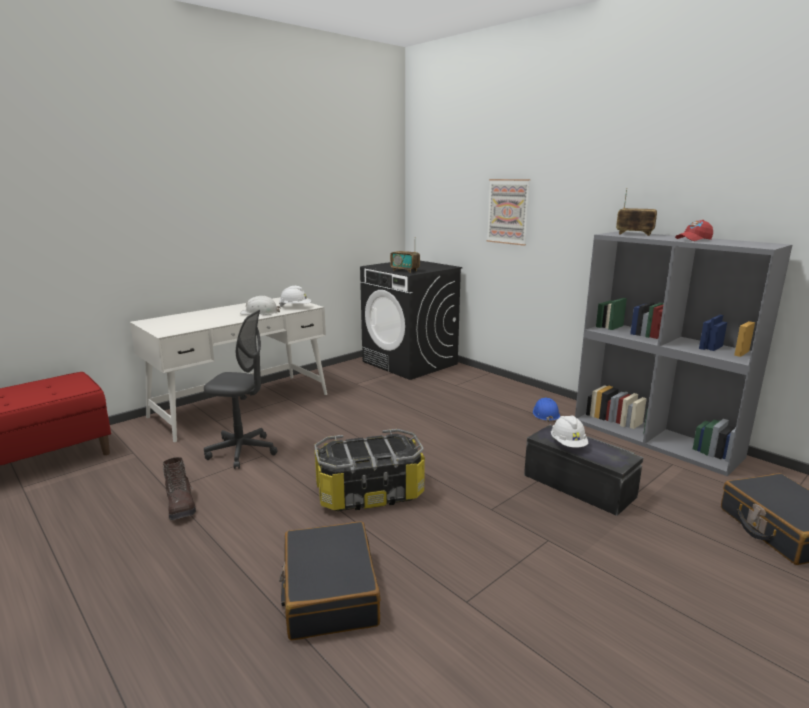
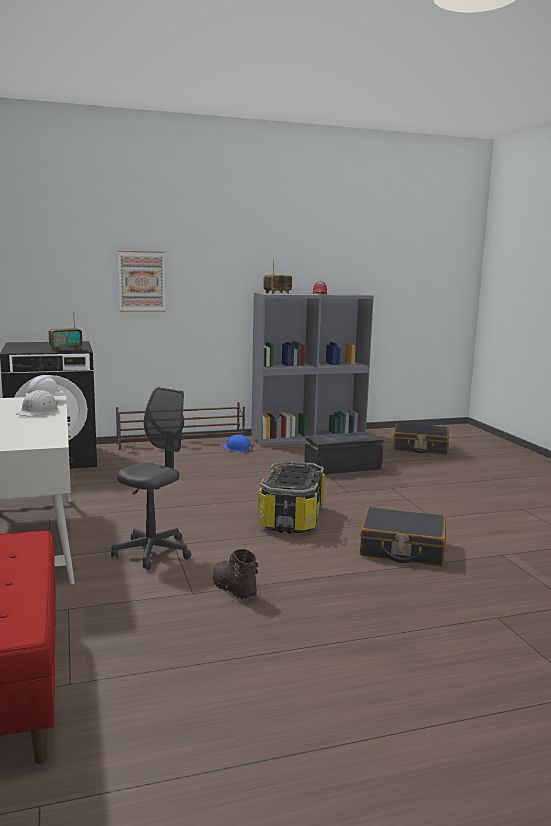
camera: 65 degrees left, 5 degrees down
brown boot [163,457,196,520] -> brown boot turned 120 degrees counterclockwise [213,549,258,600]
white hard hat [551,416,588,448] -> none
none -> brown shoe rack [116,402,245,450]

